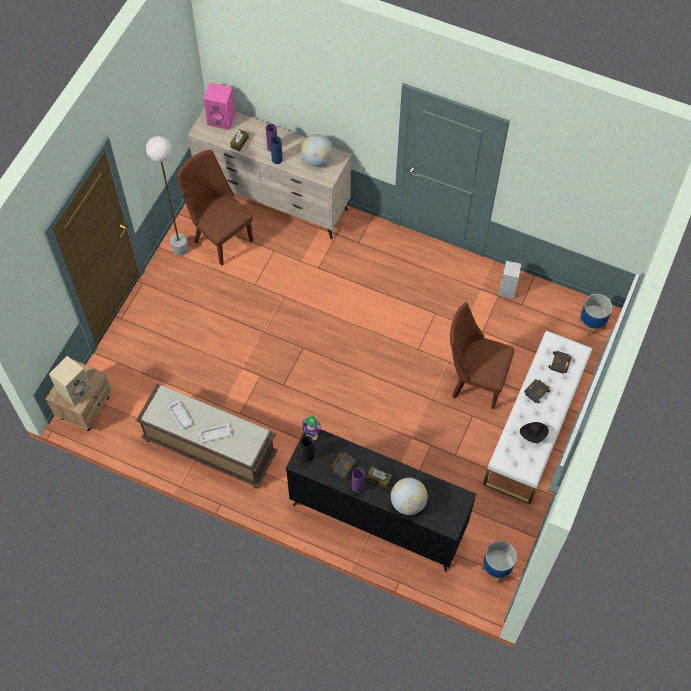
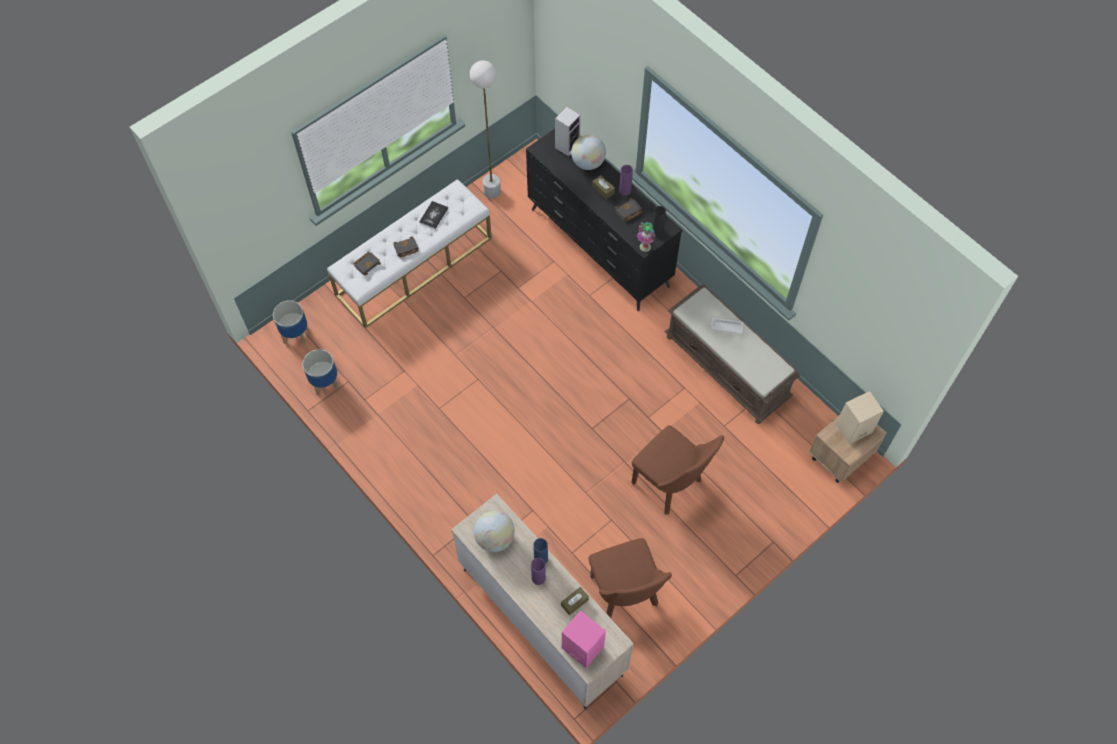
camera: 155 degrees left, 0 degrees up
white floor lamp [146,136,189,256] -> white floor lamp moved to [470,60,501,199]
white tray [168,401,192,429] -> none
brown chair [450,302,514,409] -> brown chair moved to [632,425,724,515]
planter [482,541,517,583] -> planter moved to [302,349,339,395]
speaker [499,261,521,299] -> speaker moved to [555,107,581,156]
black hat [520,422,549,443] -> book [419,201,448,229]

